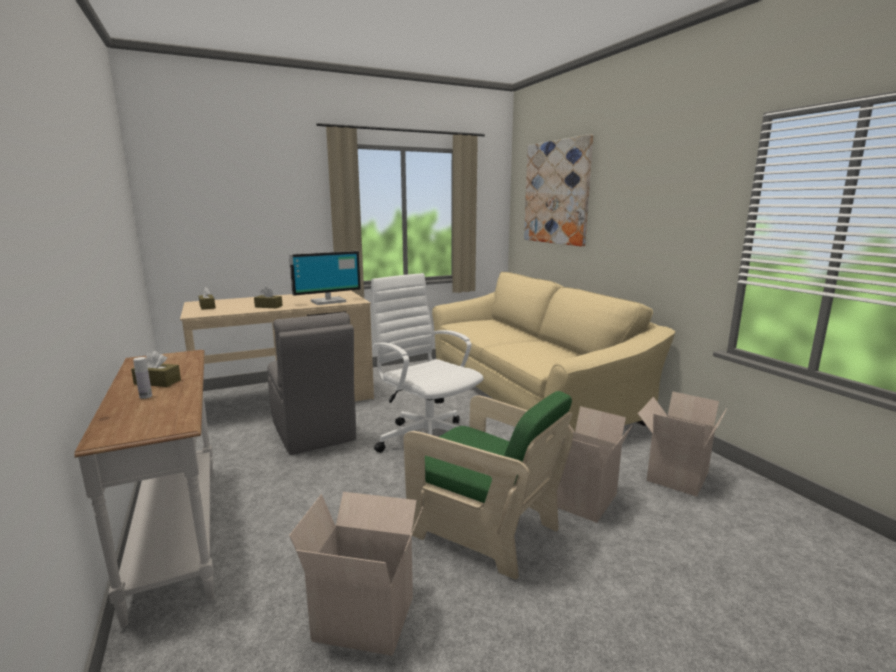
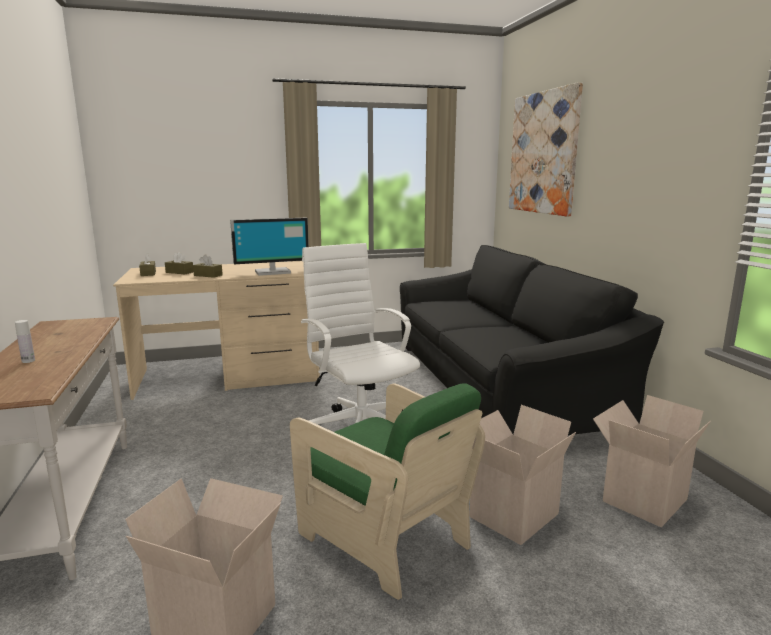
camera: 10 degrees right, 0 degrees up
brown tissue box [131,351,181,387] -> brown tissue box moved to [165,252,194,274]
grey chair [267,312,356,455] -> none
beige sofa [432,272,675,432] -> black sofa [400,245,664,435]

